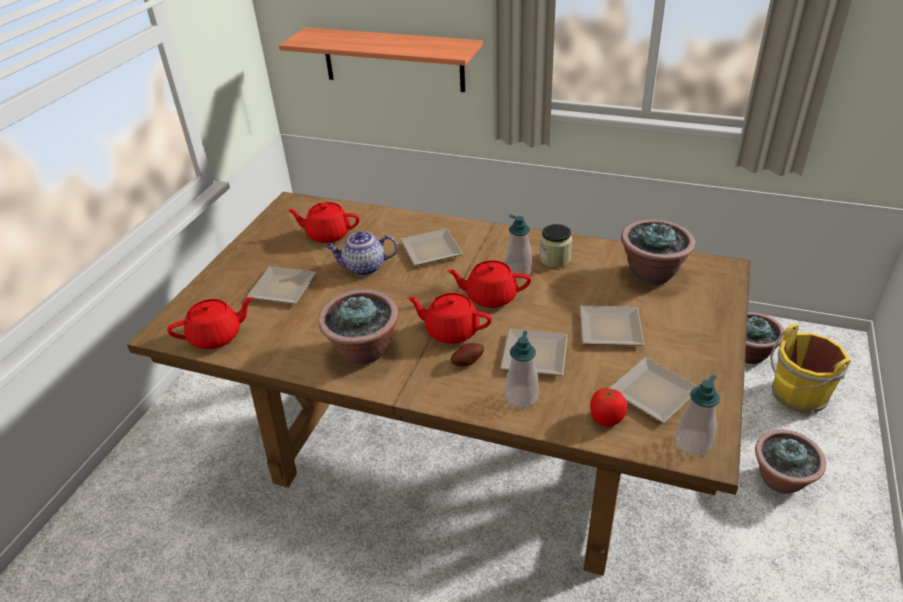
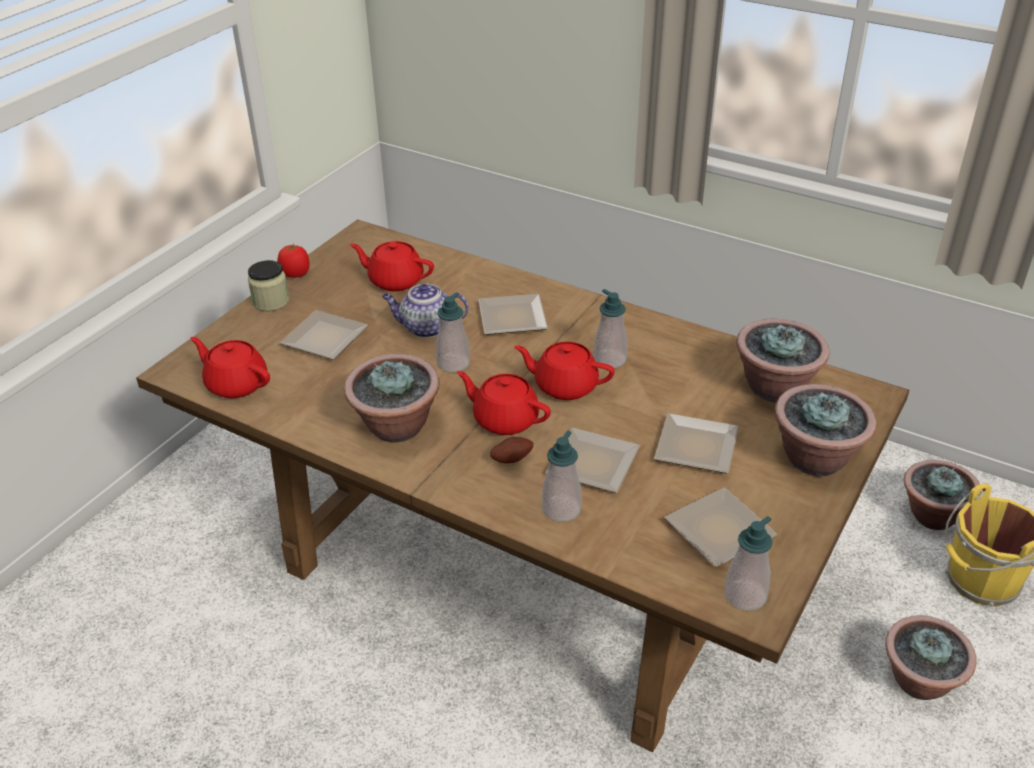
camera: 10 degrees right, 0 degrees up
red teapot [167,297,254,349] -> red teapot turned 135 degrees counterclockwise [190,337,270,398]
shelf [279,27,483,92] -> none
jar [540,224,572,268] -> jar moved to [248,260,289,311]
tomato [590,387,627,426] -> tomato moved to [277,244,309,278]
none -> soap dispenser [436,292,470,373]
none -> potted plant [775,384,876,477]

